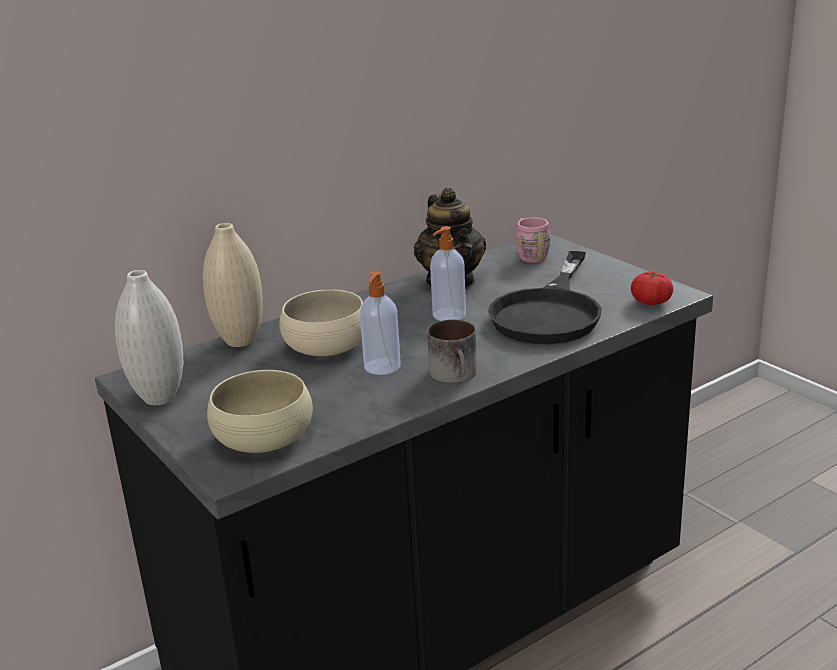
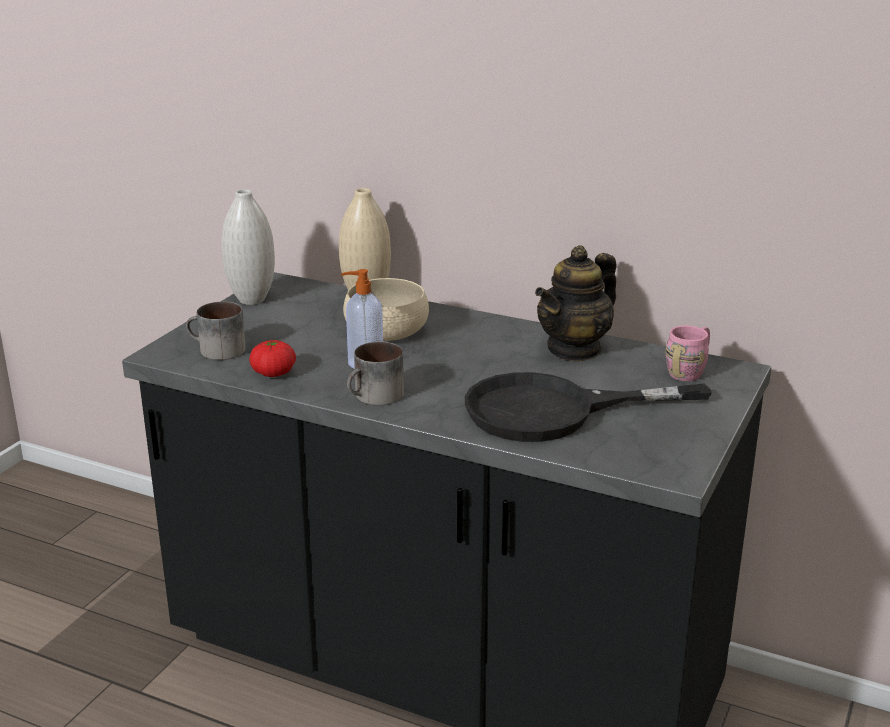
camera: 60 degrees right, 0 degrees up
beige bowl [207,370,313,453] -> mug [186,302,246,360]
soap dispenser [430,226,466,321] -> none
tomato [631,272,673,305] -> tomato moved to [249,340,296,377]

